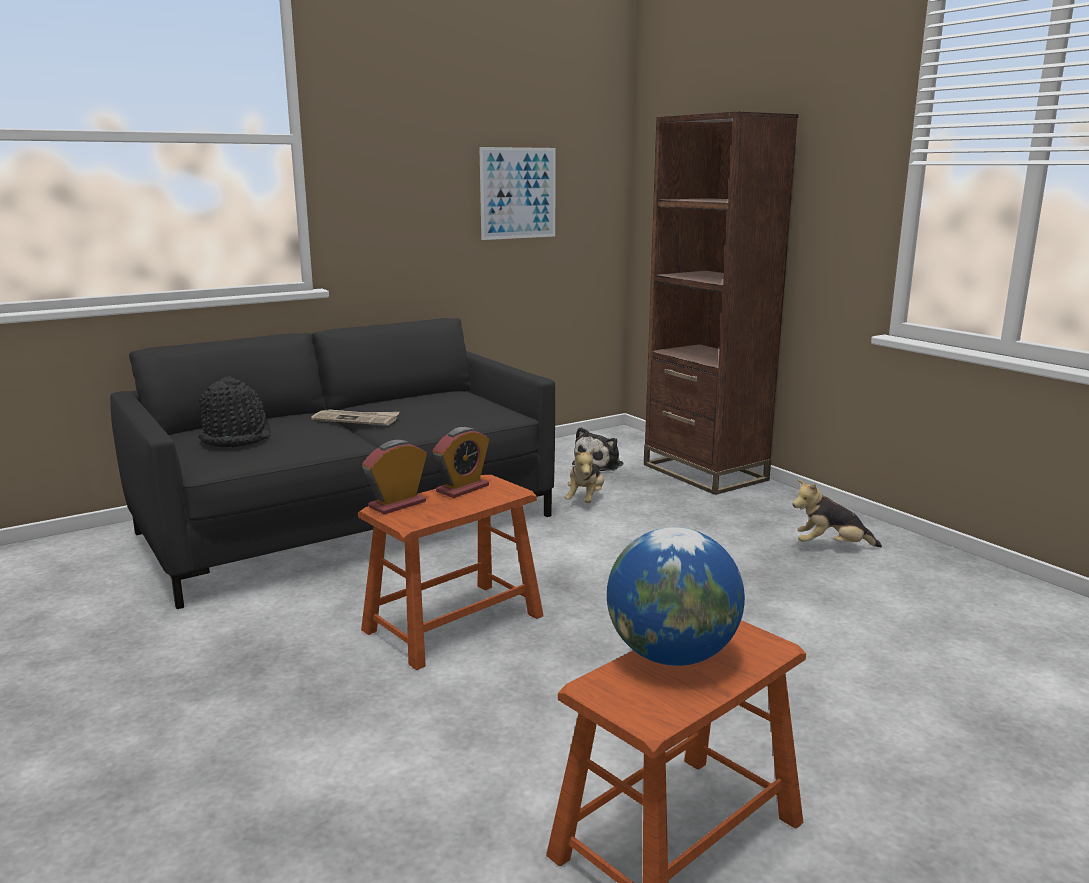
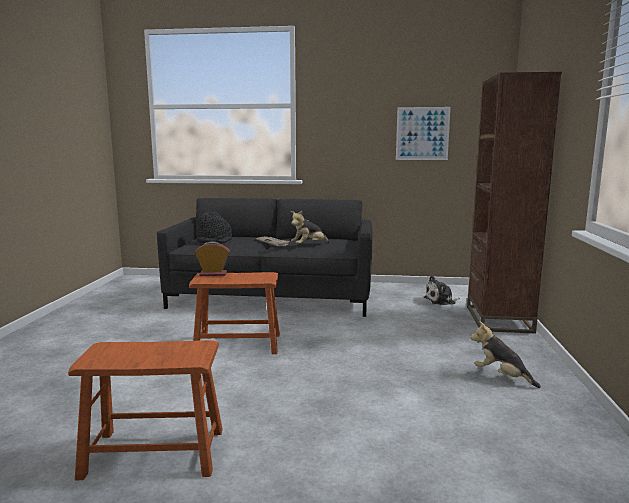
camera: 40 degrees right, 5 degrees down
alarm clock [433,427,489,498] -> none
plush toy [565,448,604,503] -> plush toy moved to [291,210,330,244]
globe [607,527,745,666] -> none

